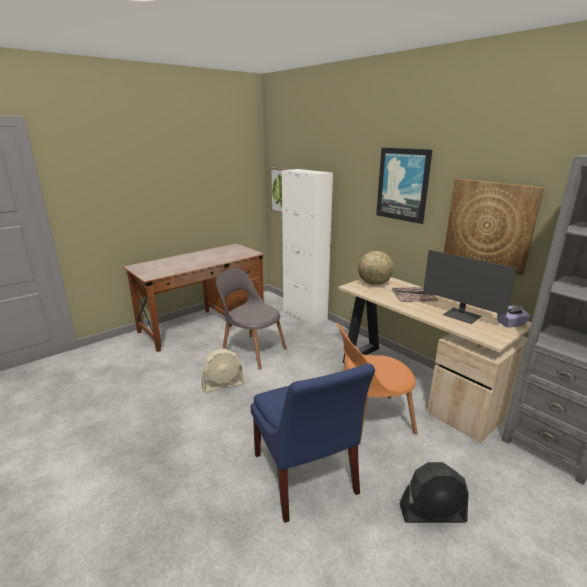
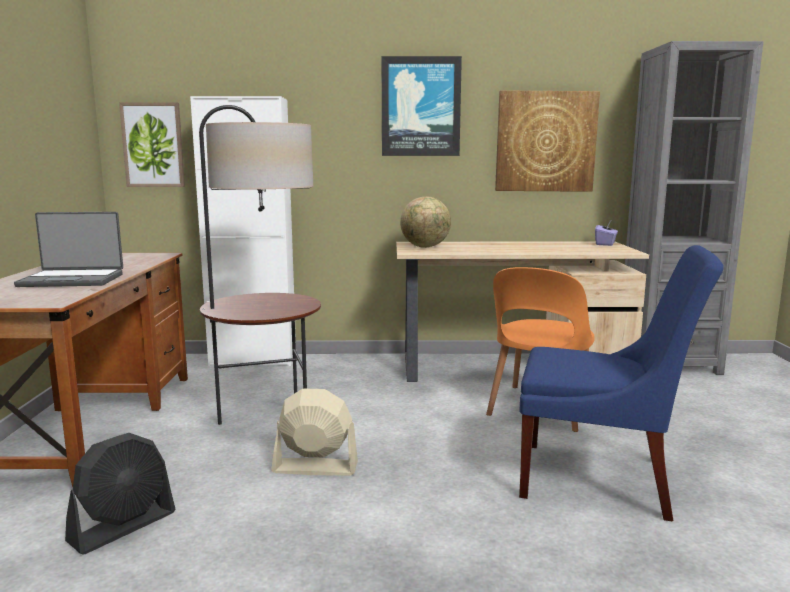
camera: 50 degrees left, 10 degrees down
beige fan [201,348,244,393] -> beige fan turned 105 degrees counterclockwise [271,389,358,476]
grey chair [216,268,287,369] -> floor lamp [199,105,321,425]
book [392,287,438,302] -> none
black fan [400,462,469,523] -> black fan moved to [65,433,175,555]
monitor [423,250,517,324] -> none
none -> laptop [14,212,123,287]

